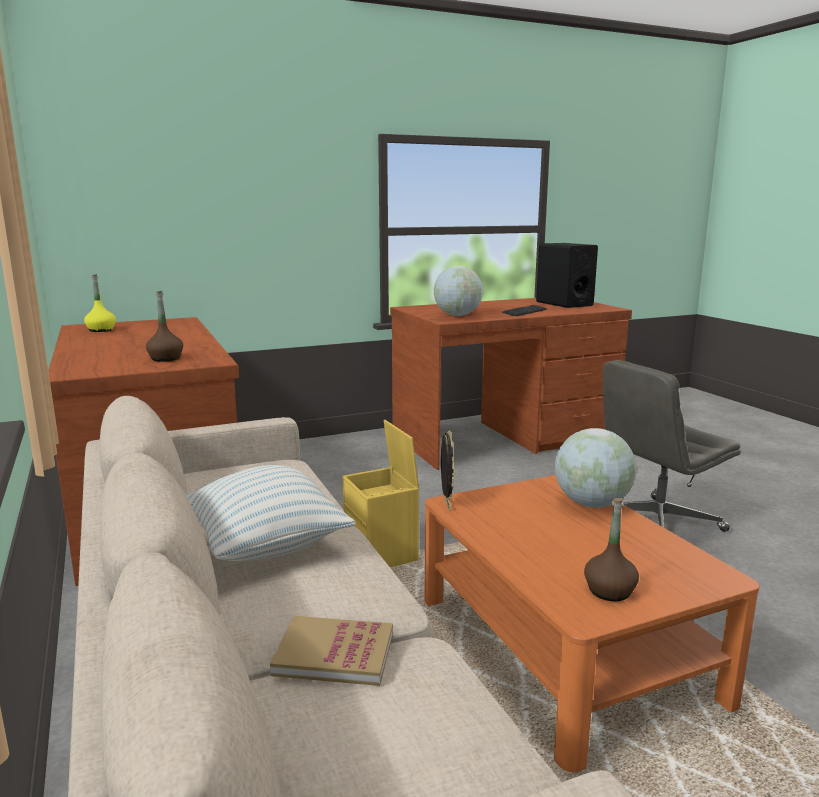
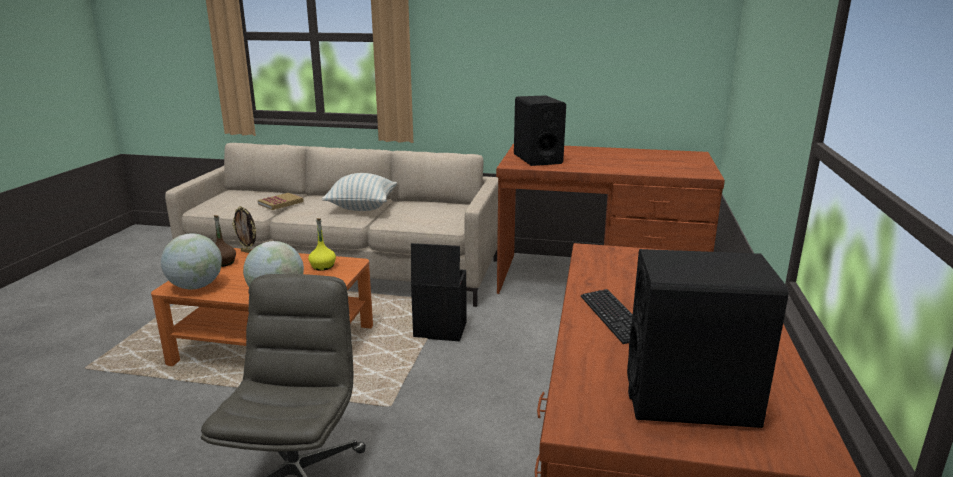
camera: 125 degrees right, 5 degrees up
yellow bottle [84,274,116,332] -> yellow bottle moved to [308,218,336,270]
brown bottle [146,291,183,362] -> black speaker [514,95,566,166]
yellow storage box [343,420,419,567] -> black storage box [411,243,467,341]
globe [434,266,483,316] -> globe moved to [161,233,222,289]
picture frame [441,430,454,511] -> picture frame moved to [232,206,256,253]

